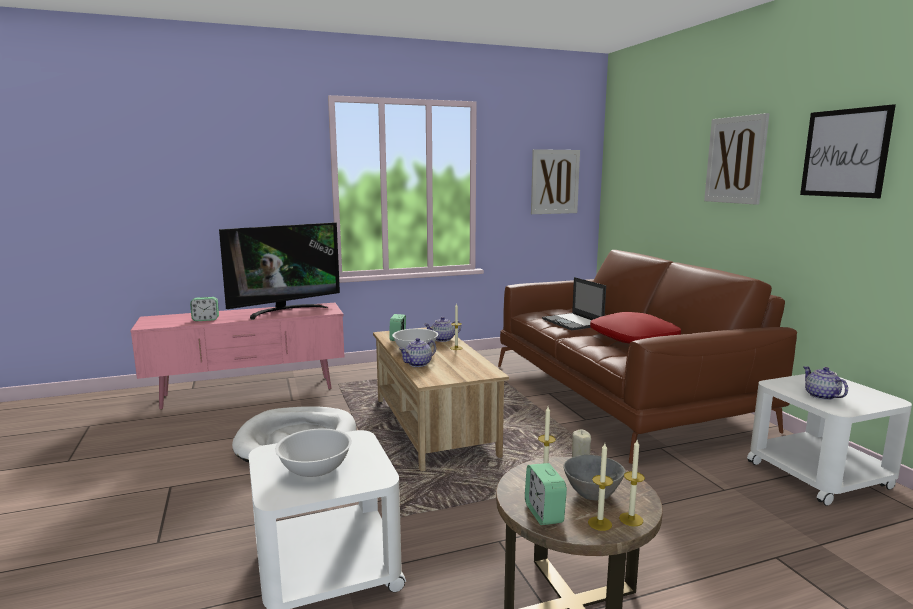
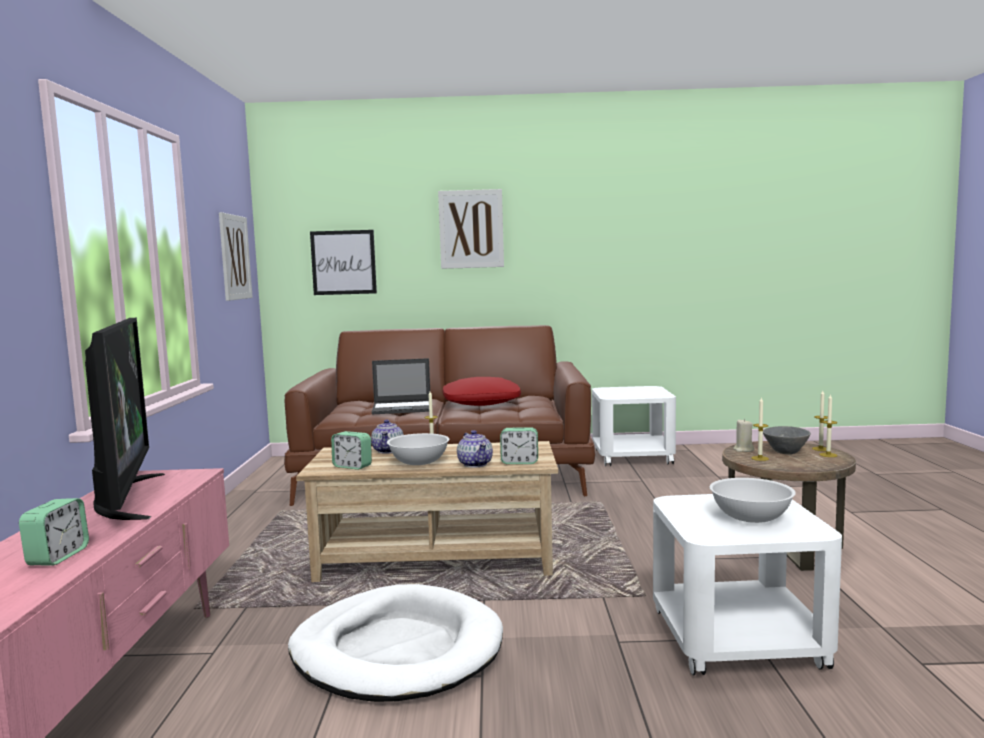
camera: 70 degrees left, 5 degrees down
alarm clock [525,463,567,525] -> alarm clock moved to [500,427,538,464]
picture [800,104,896,198] -> picture moved to [310,230,377,295]
teapot [803,366,848,400] -> none

